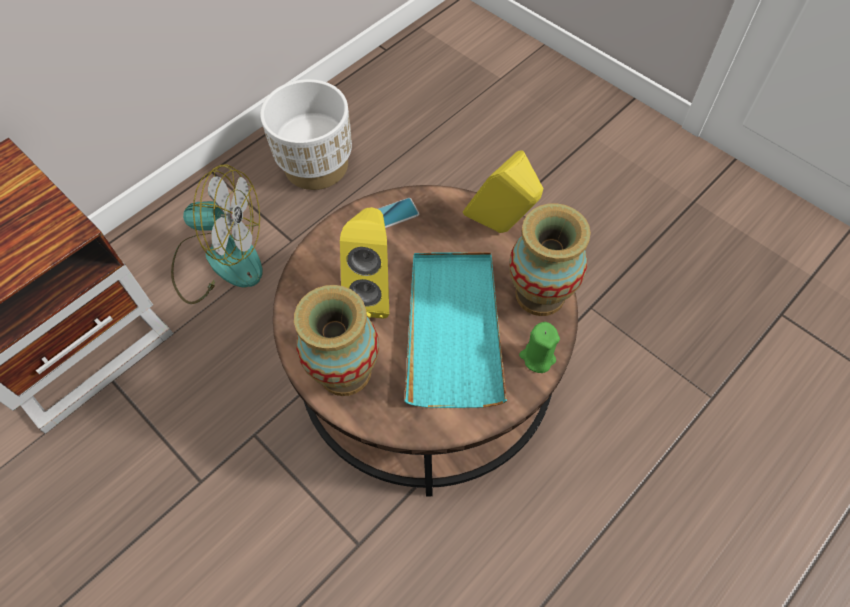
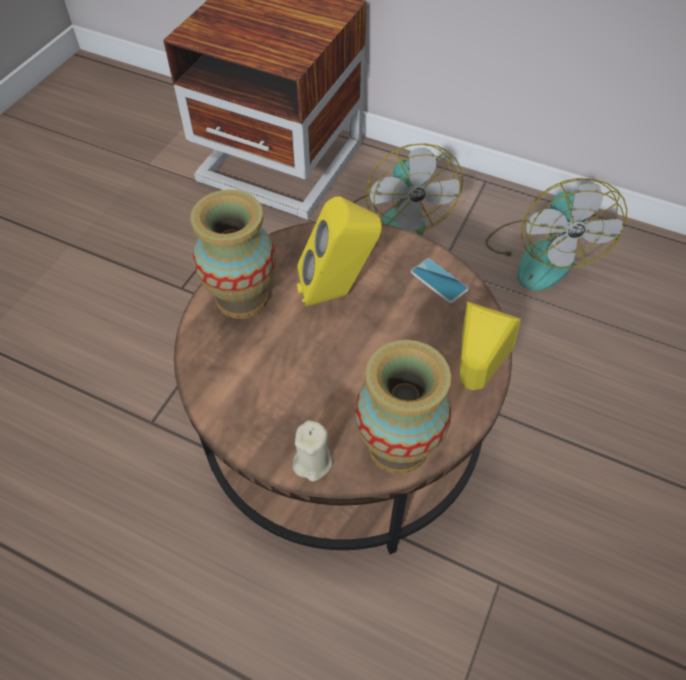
camera: 70 degrees right, 5 degrees down
white planter [260,79,352,190] -> fan [485,178,627,291]
turquoise tray [404,252,507,408] -> none
green candle [519,322,560,373] -> beige candle [292,420,332,481]

